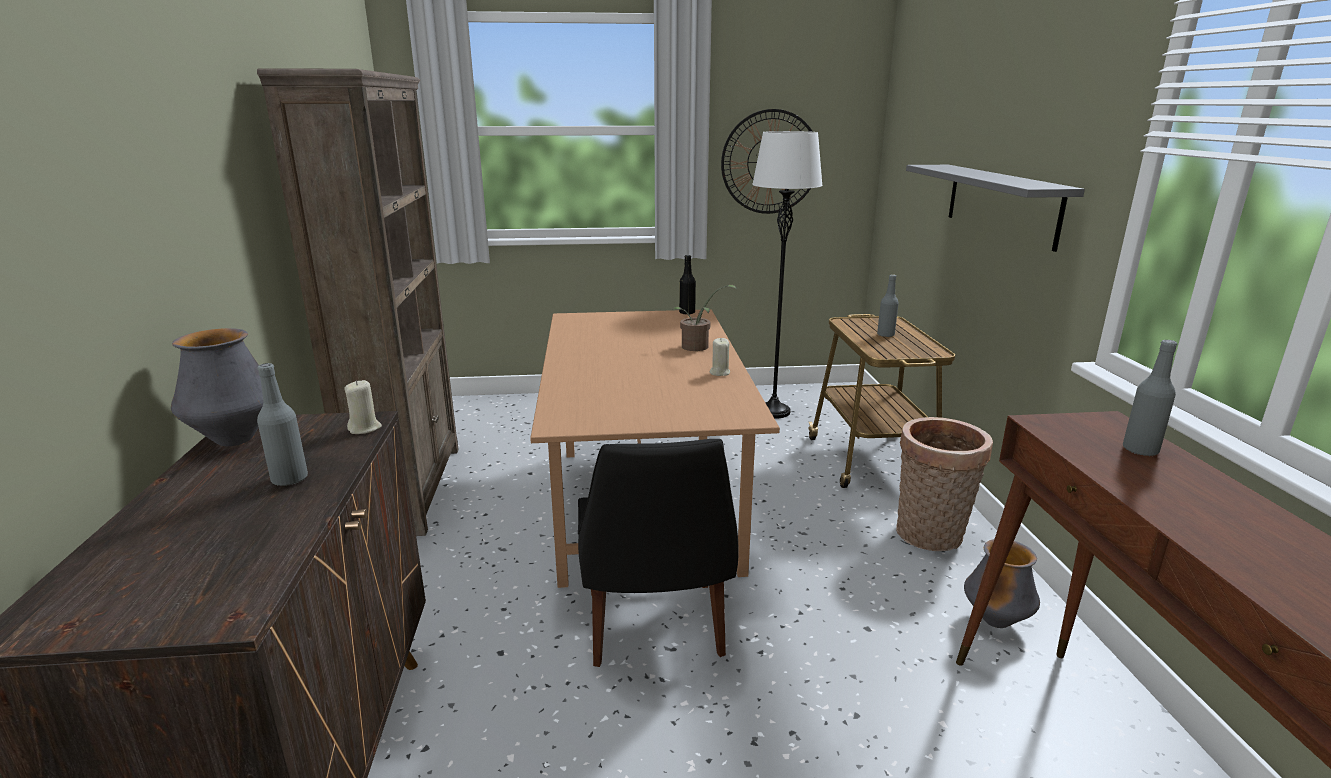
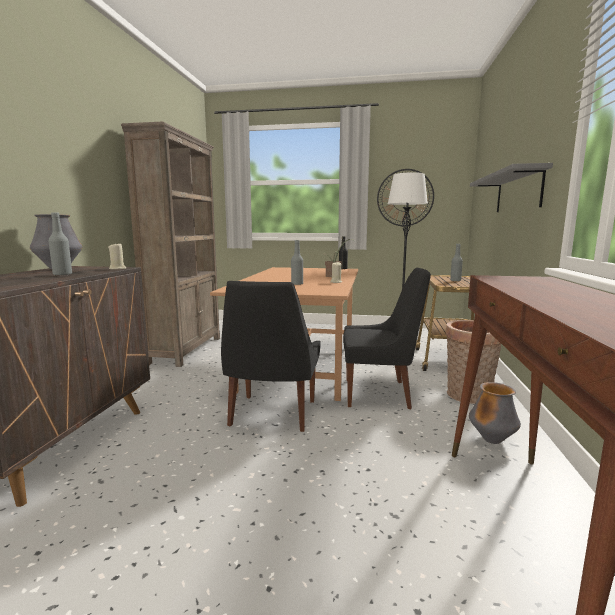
camera: 15 degrees right, 10 degrees down
grey bottle [1123,340,1177,456] -> grey bottle moved to [291,240,303,285]
none -> black chair [343,268,431,409]

